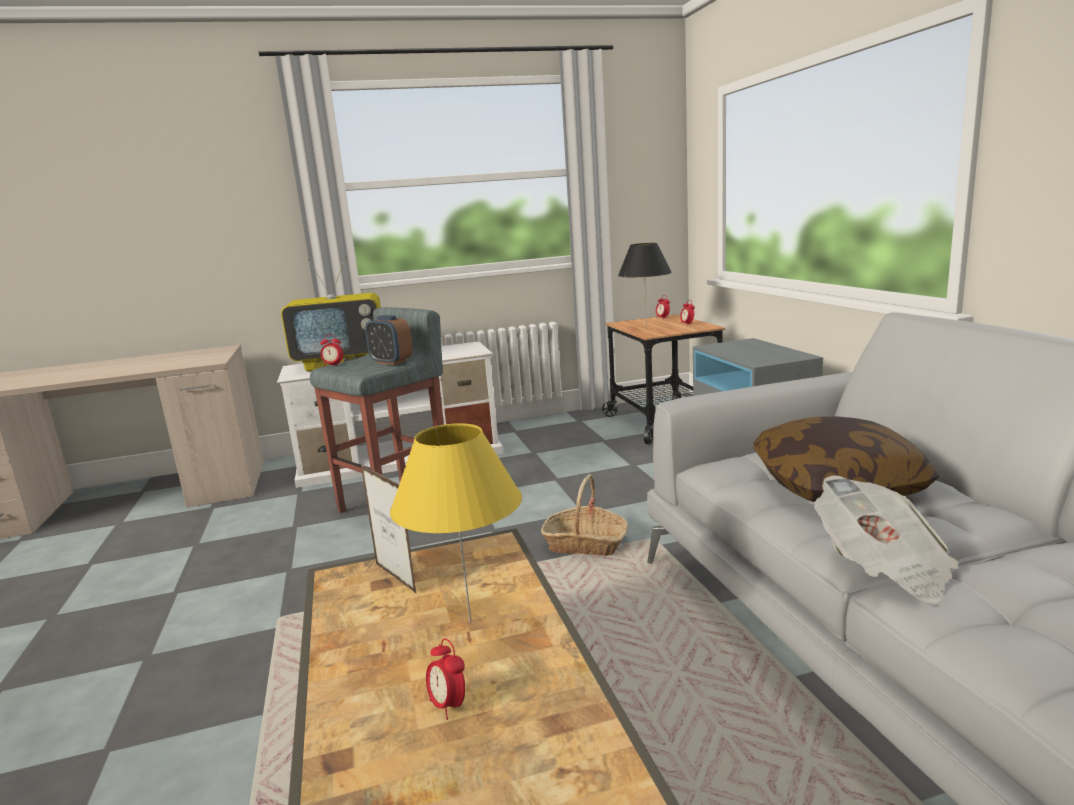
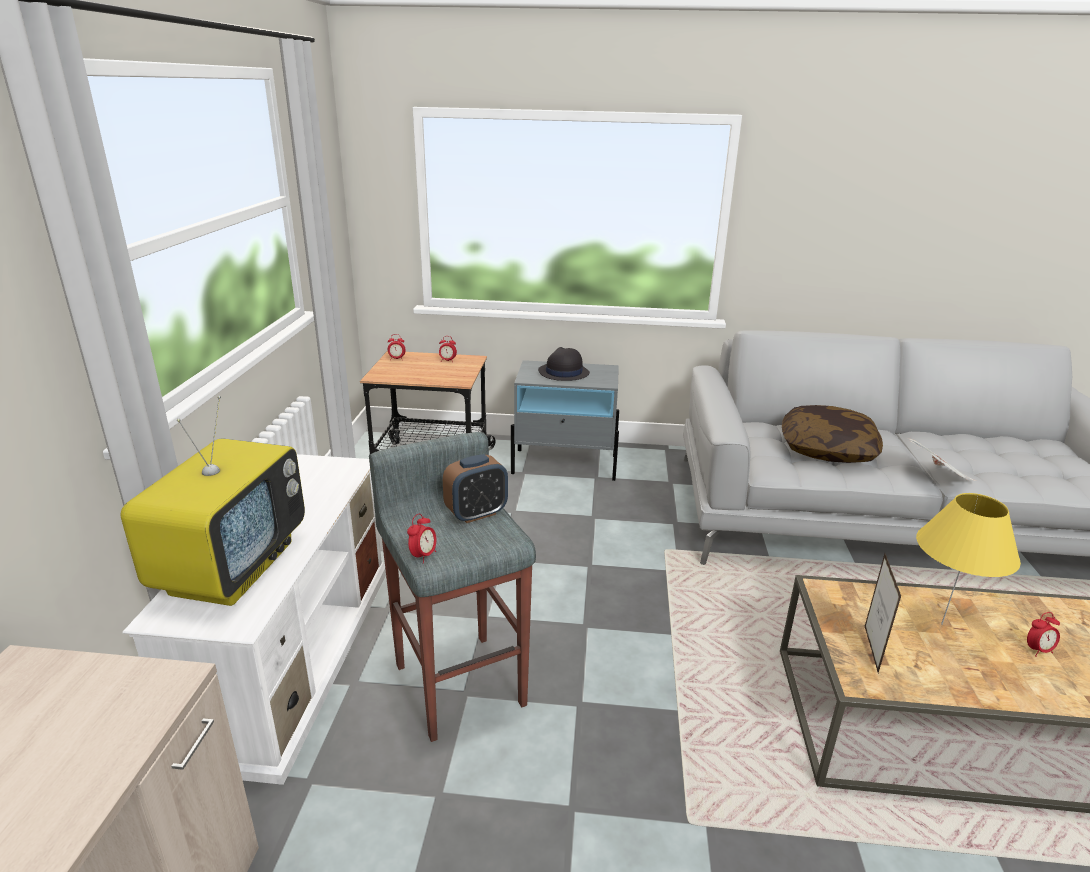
camera: 70 degrees left, 10 degrees up
picture frame [361,465,417,594] -> picture frame turned 60 degrees counterclockwise [865,554,901,673]
basket [541,474,628,556] -> none
black table lamp [618,243,672,329] -> none
none -> black hat [538,347,590,381]

